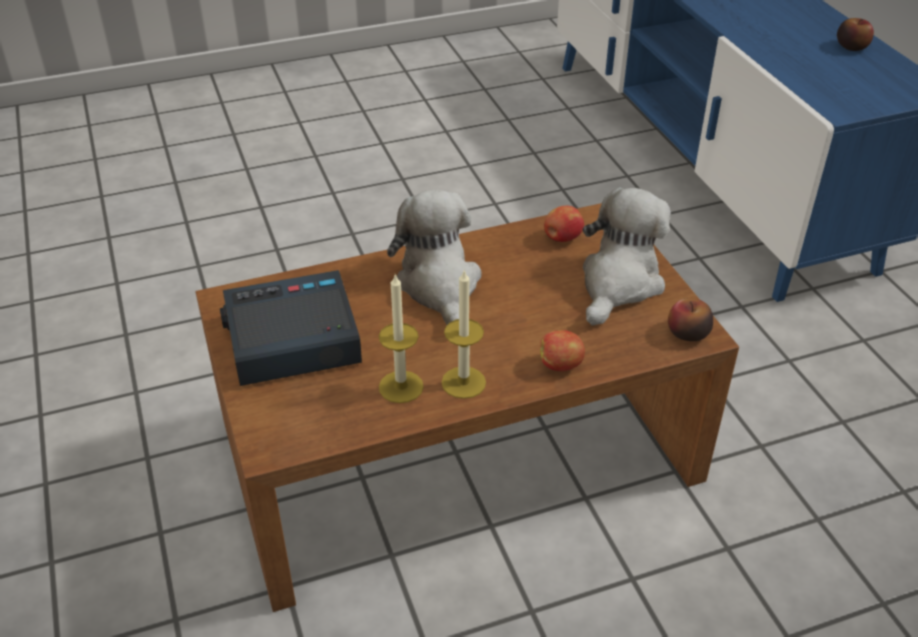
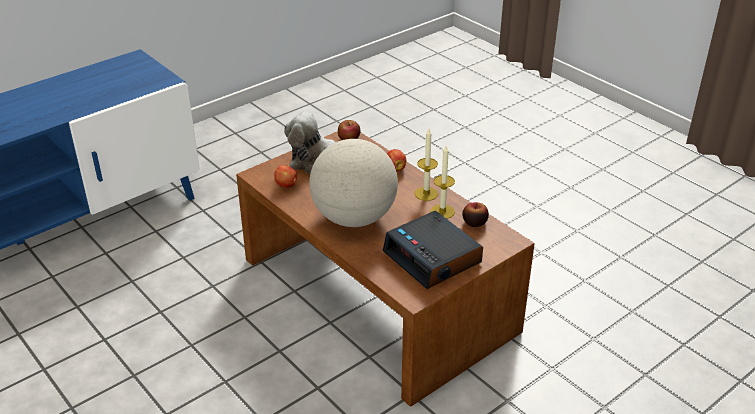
camera: 110 degrees left, 5 degrees down
plush toy [387,190,482,325] -> globe [309,139,398,227]
apple [837,18,874,51] -> apple moved to [462,202,489,227]

